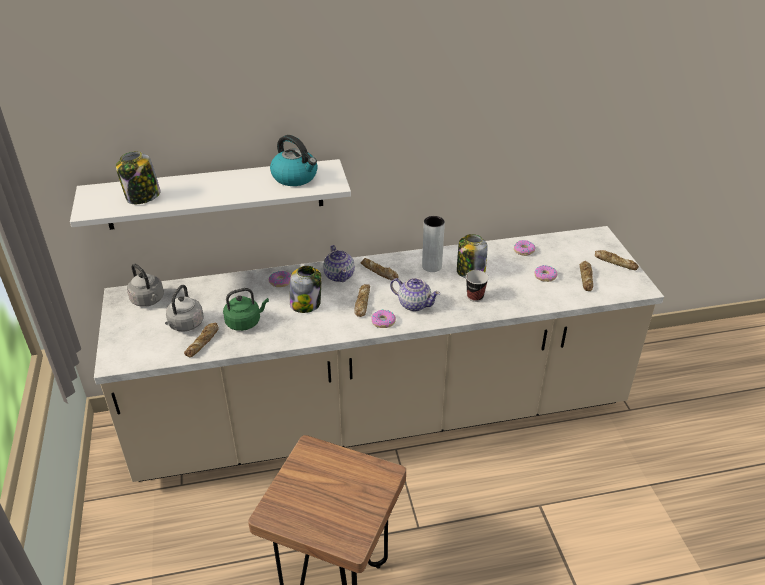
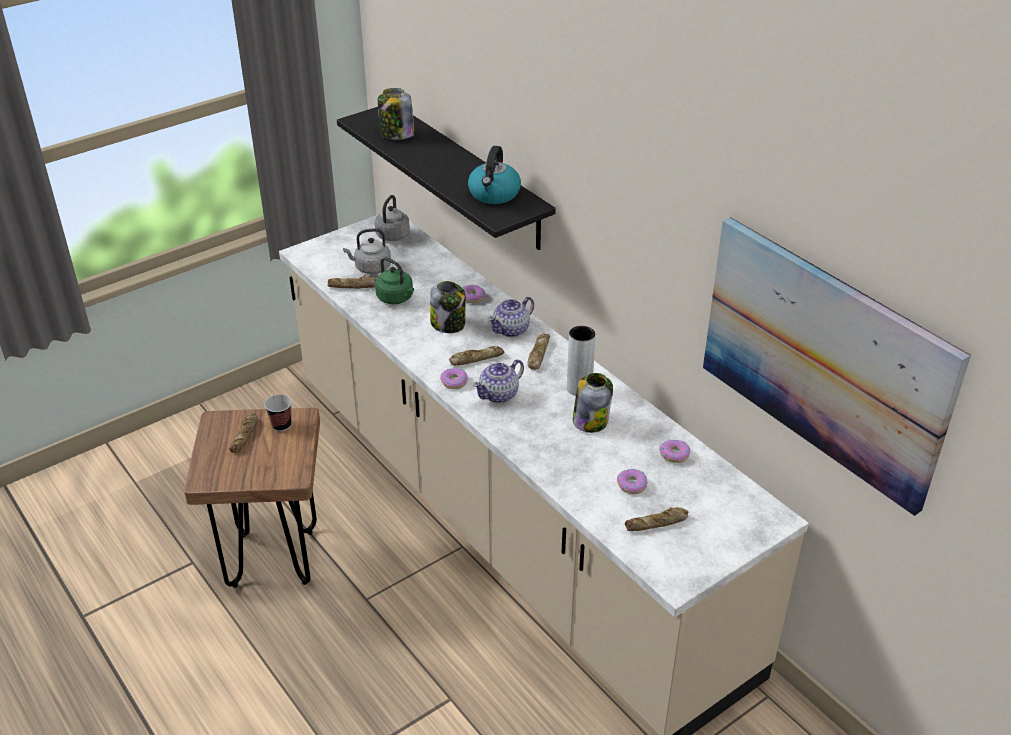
camera: 65 degrees right, 0 degrees up
white shelf [70,159,351,230] -> black shelf [337,107,556,250]
teapot [390,278,440,311] -> teapot turned 45 degrees clockwise [473,359,524,403]
cup [466,270,489,302] -> cup moved to [265,395,292,432]
bread [595,250,639,270] -> bread moved to [229,413,258,453]
none -> picture [703,217,971,516]

